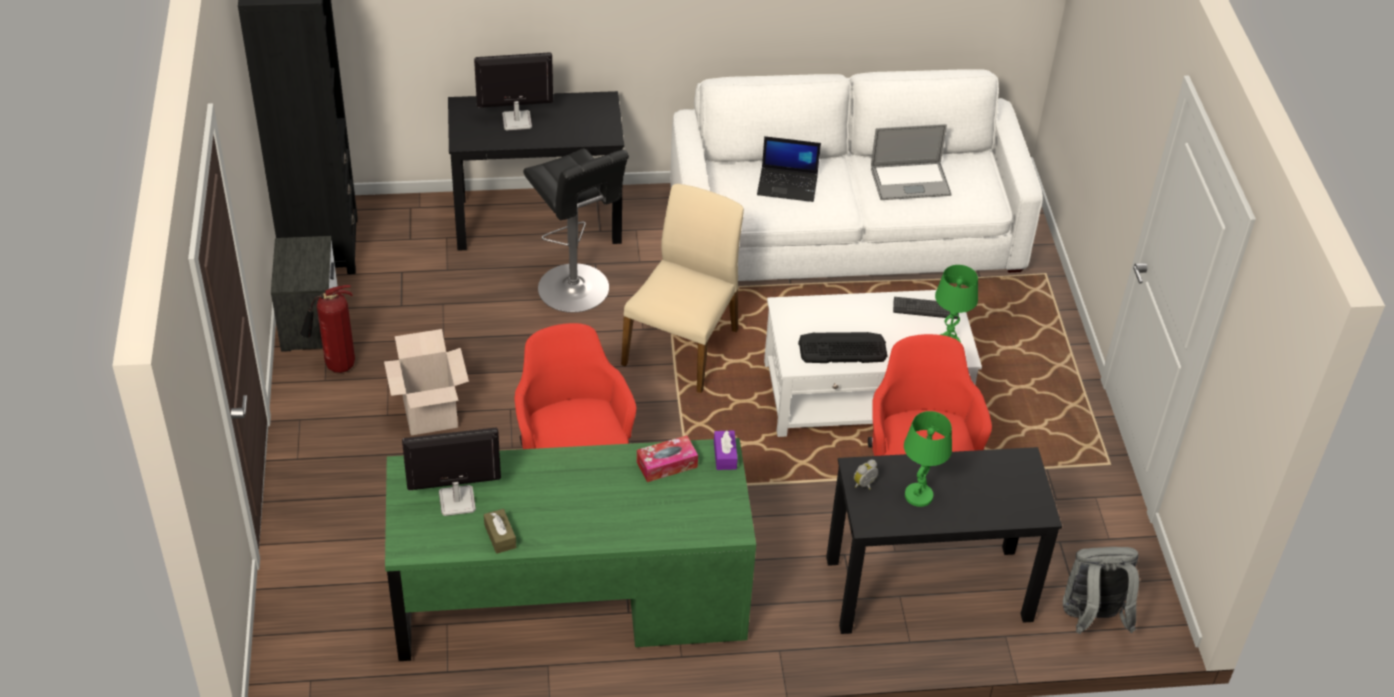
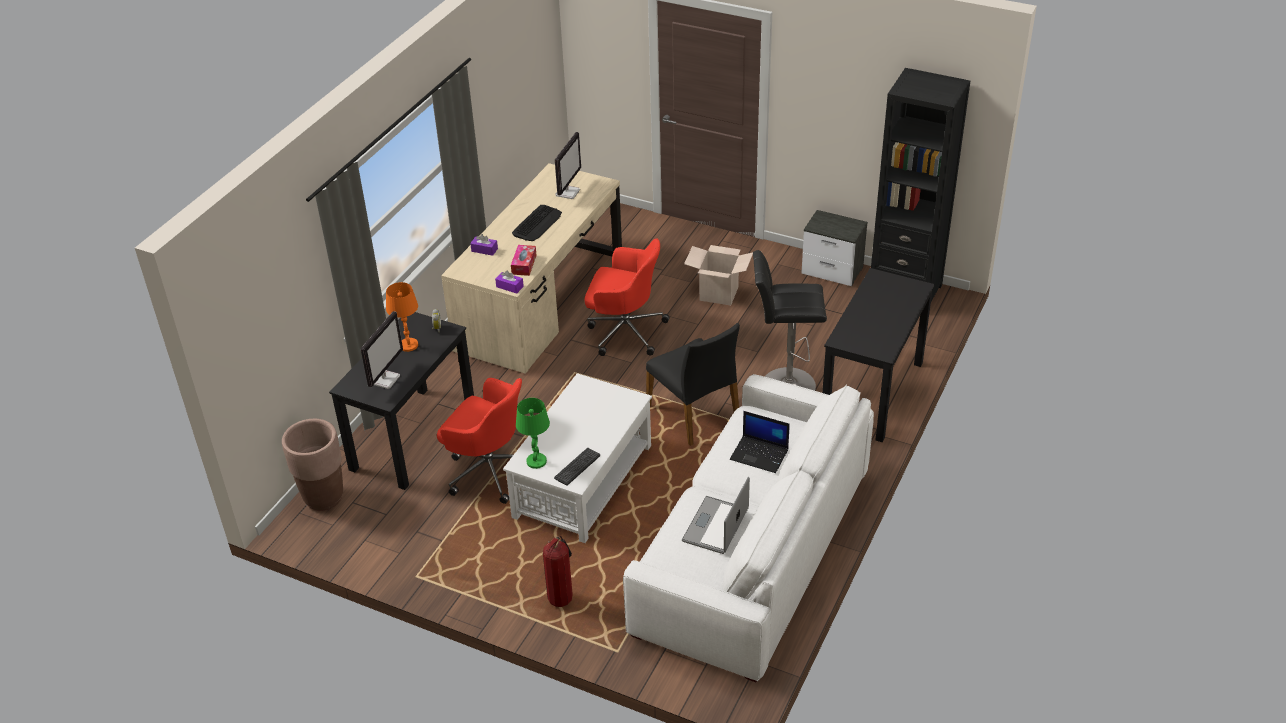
camera: 125 degrees right, 5 degrees down
fire extinguisher [300,285,355,373] -> fire extinguisher moved to [543,536,573,607]
green desk [385,438,756,661] -> beige desk [441,163,622,374]
monitor [474,52,553,131] -> monitor moved to [360,311,403,389]
brown tissue box [484,509,516,554] -> none
beige chair [621,184,744,393] -> black chair [646,323,740,446]
laptop [757,136,821,202] -> laptop turned 105 degrees counterclockwise [730,411,790,473]
keyboard [798,332,887,363] -> keyboard moved to [512,205,562,241]
green table lamp [904,411,952,507] -> orange table lamp [386,282,418,352]
grey backpack [1063,547,1139,634] -> brown planter [282,419,343,511]
none -> purple tissue box [470,234,498,256]

